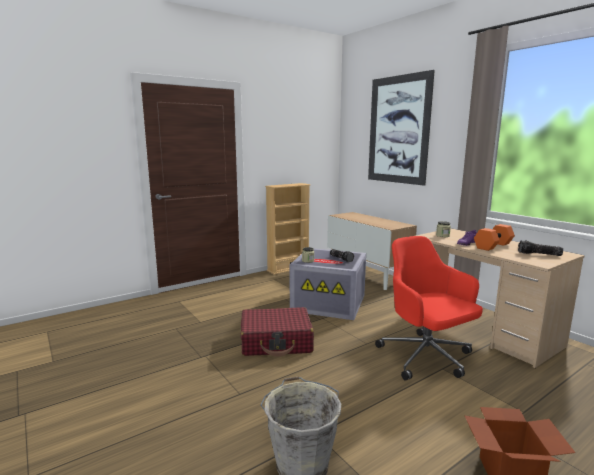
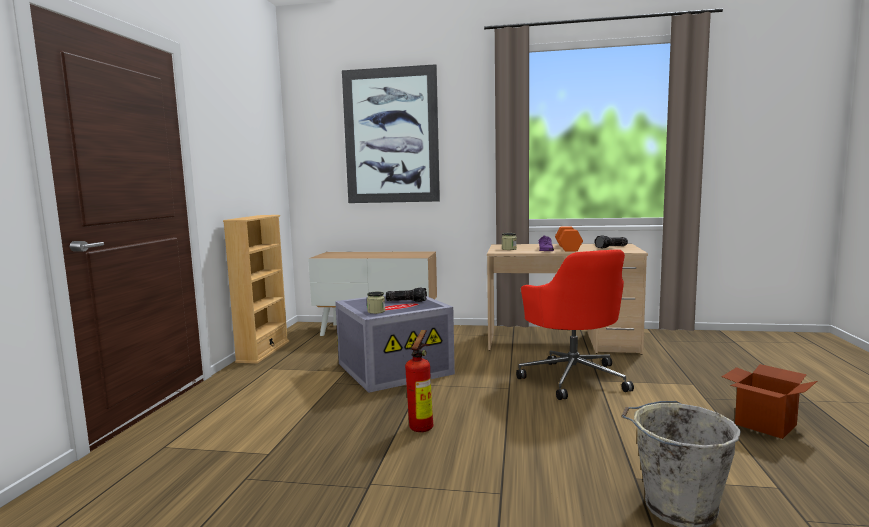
camera: 45 degrees left, 5 degrees down
red suitcase [241,307,314,357] -> fire extinguisher [405,330,434,432]
red office chair [375,236,483,380] -> red office chair turned 120 degrees counterclockwise [516,250,634,400]

